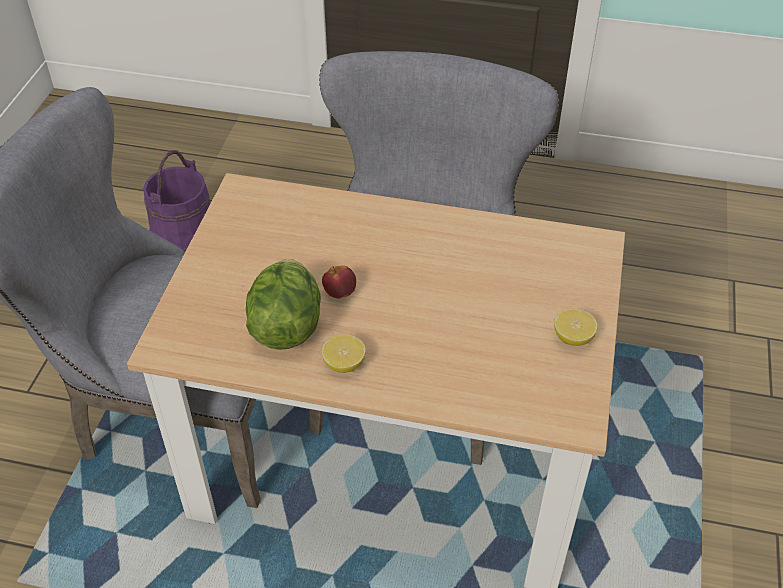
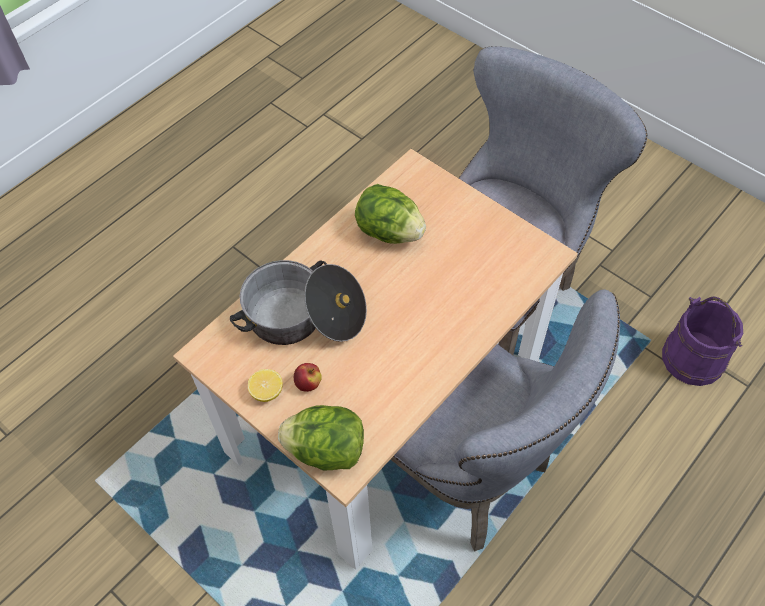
camera: 120 degrees right, 10 degrees up
apple [322,265,356,299] -> apple moved to [294,363,322,392]
lemon [322,334,366,373] -> none
none -> cooking pot [230,260,367,345]
none -> lettuce [278,405,364,470]

